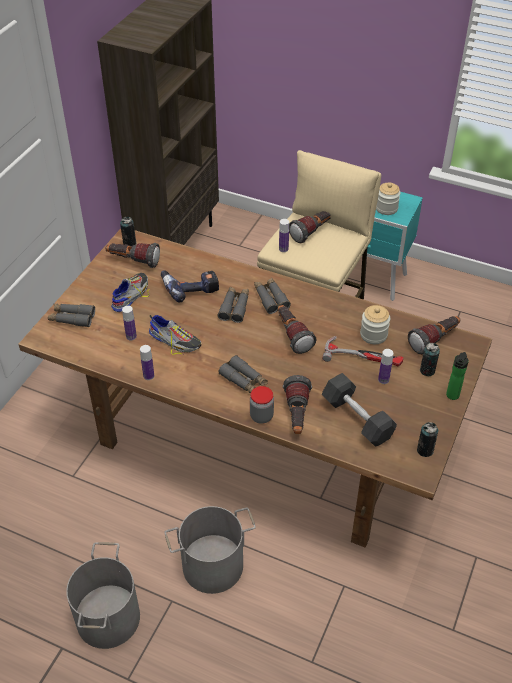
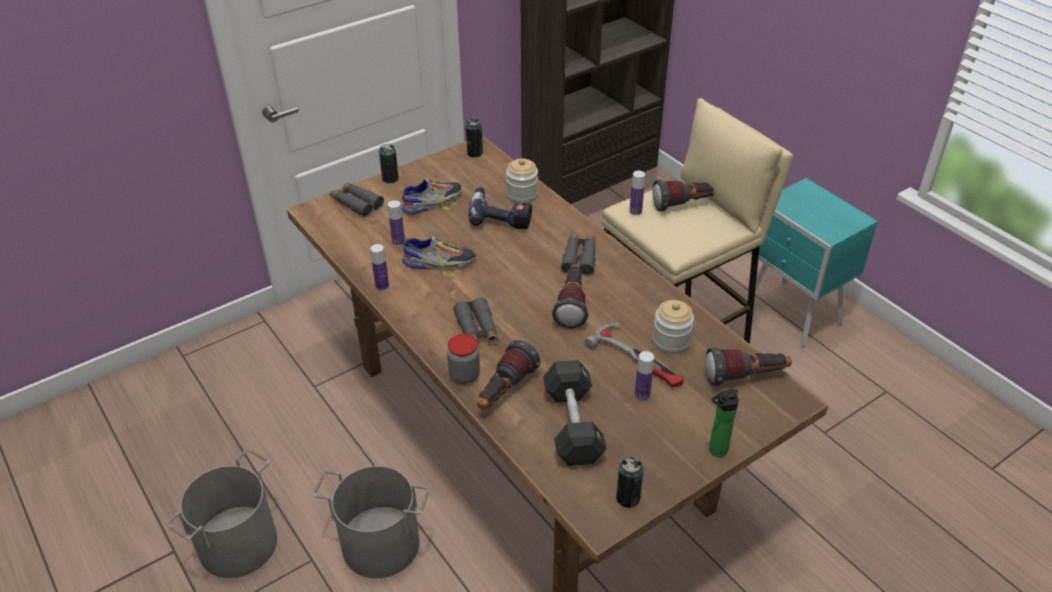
camera: 30 degrees right, 5 degrees down
flashlight [106,243,160,268] -> none
shoe [149,315,201,355] -> shoe turned 60 degrees counterclockwise [402,236,475,276]
grey binoculars [218,286,249,323] -> none
jar [376,183,400,215] -> jar moved to [506,158,538,203]
can [420,343,440,376] -> can moved to [379,144,399,183]

